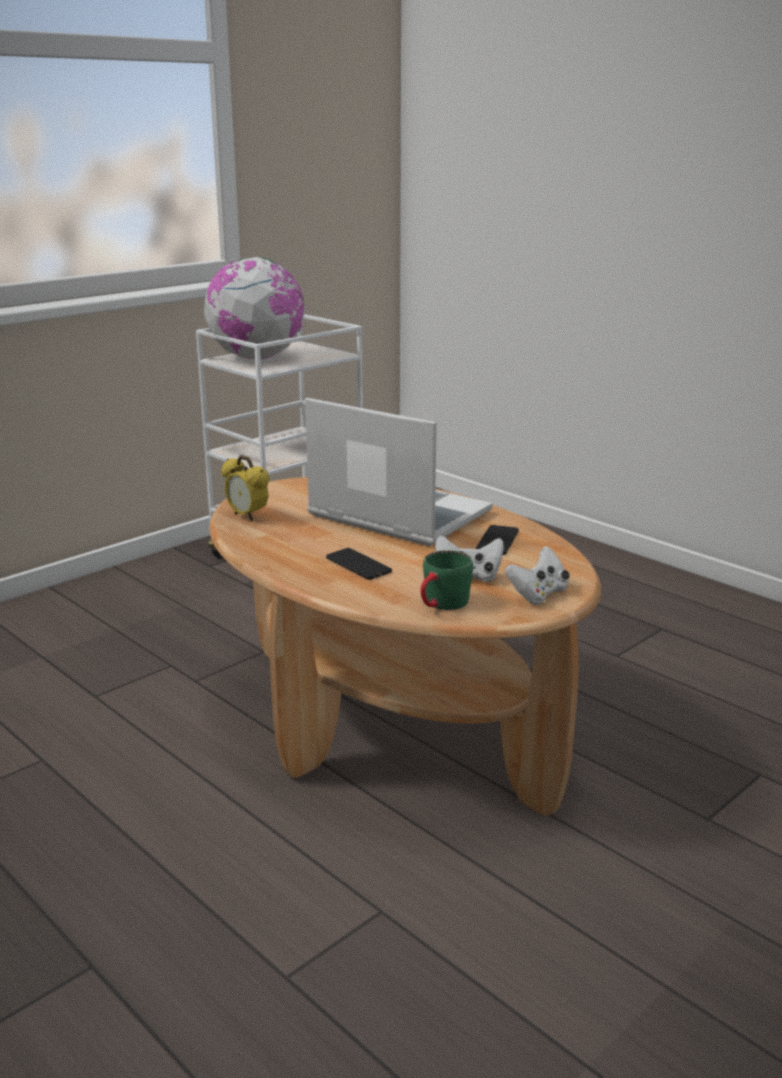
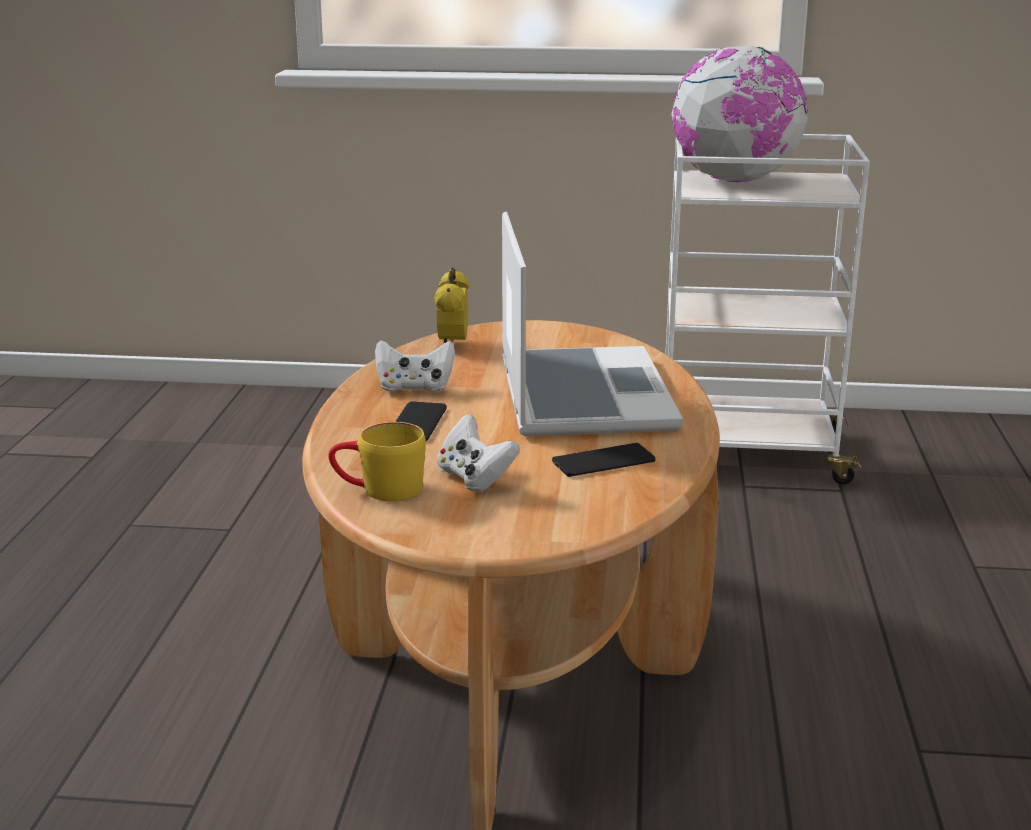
camera: 50 degrees right, 0 degrees up
green mug [420,550,473,610] -> yellow mug [328,422,426,501]
white game controller [505,546,570,605] -> white game controller moved to [375,340,455,392]

